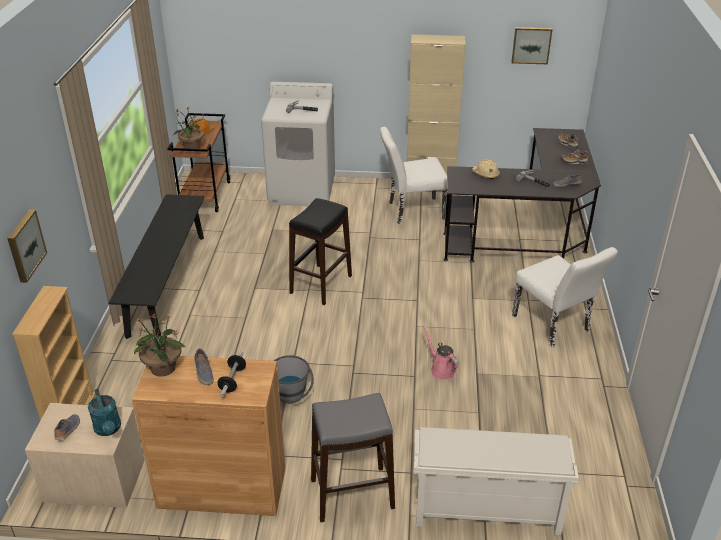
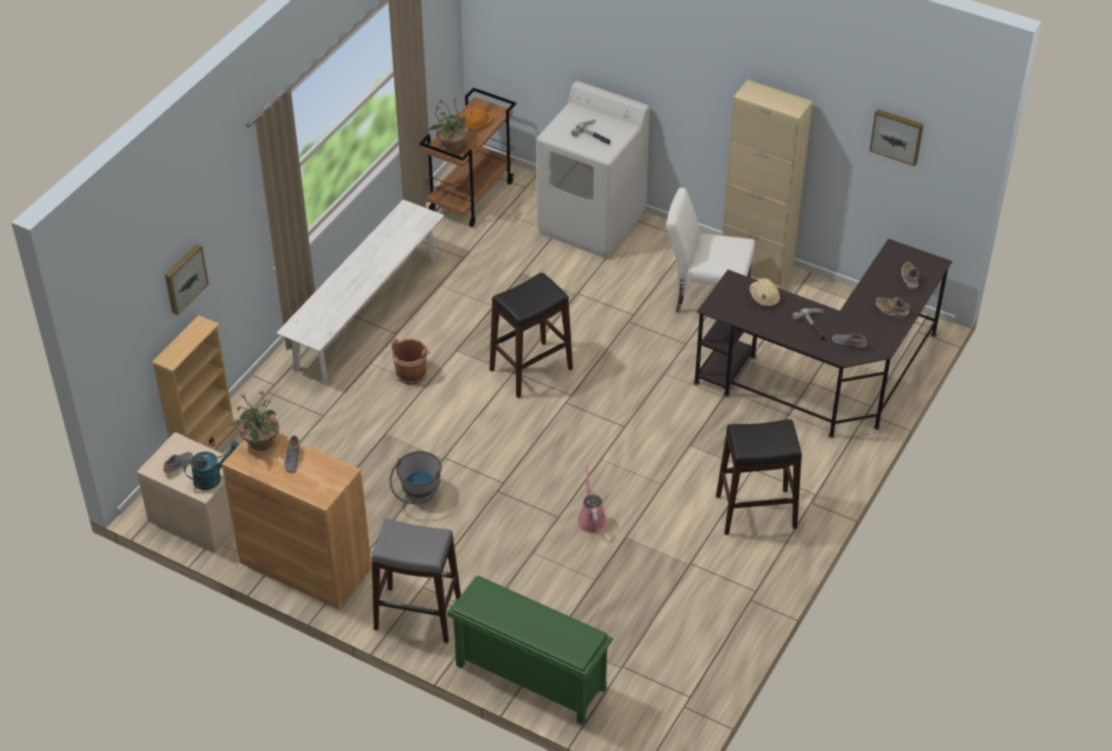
camera: 25 degrees right, 10 degrees up
turquoise watering can [88,389,121,436] -> turquoise watering can turned 120 degrees counterclockwise [184,440,239,490]
black bench [109,194,205,339] -> white bench [276,199,444,384]
dumbbell [218,351,246,397] -> none
white shoe rack [414,427,579,535] -> green shoe rack [447,576,613,725]
white chair [512,247,618,347] -> black stool [716,419,802,535]
none -> brown bucket [391,339,430,384]

